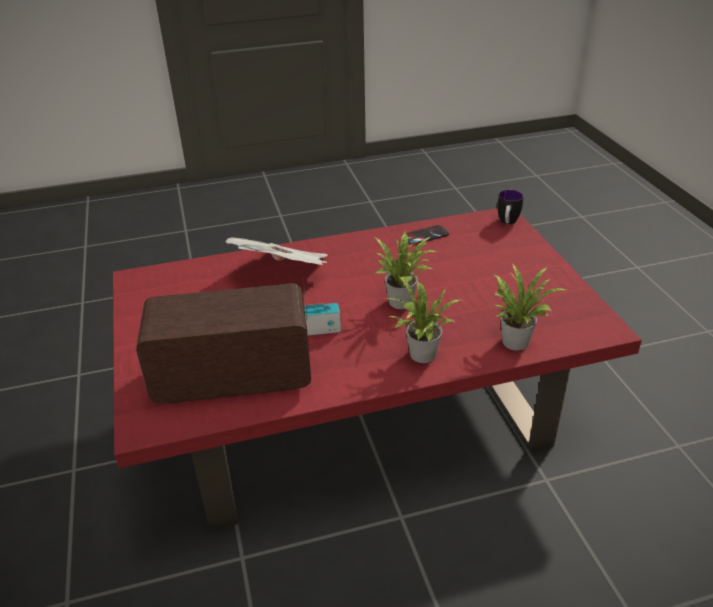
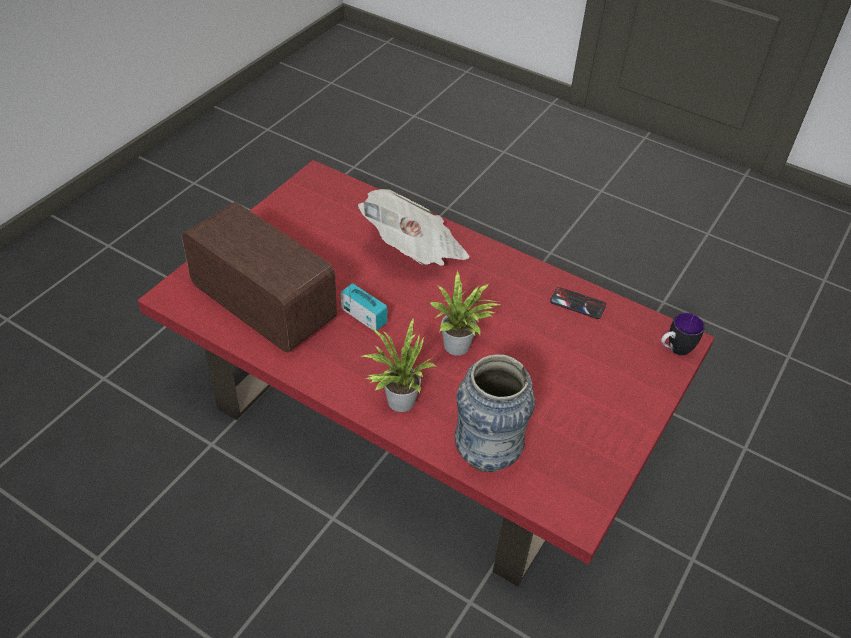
camera: 45 degrees right, 10 degrees up
potted plant [493,263,567,350] -> vase [455,354,535,472]

